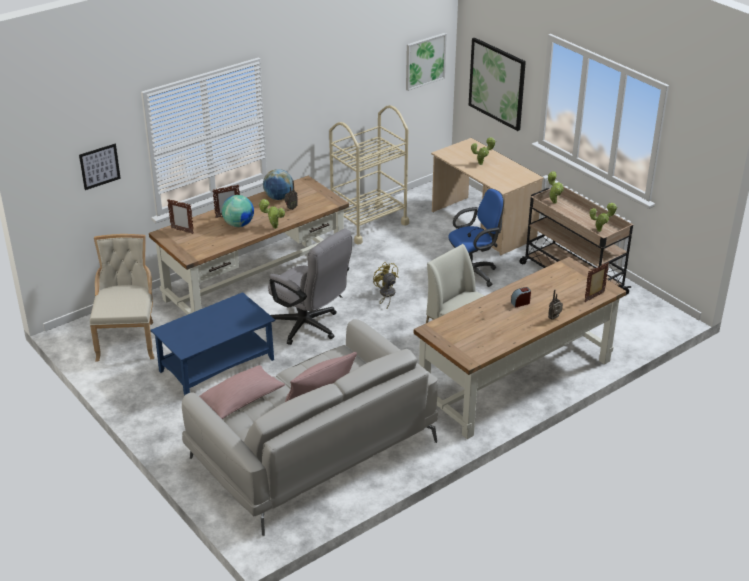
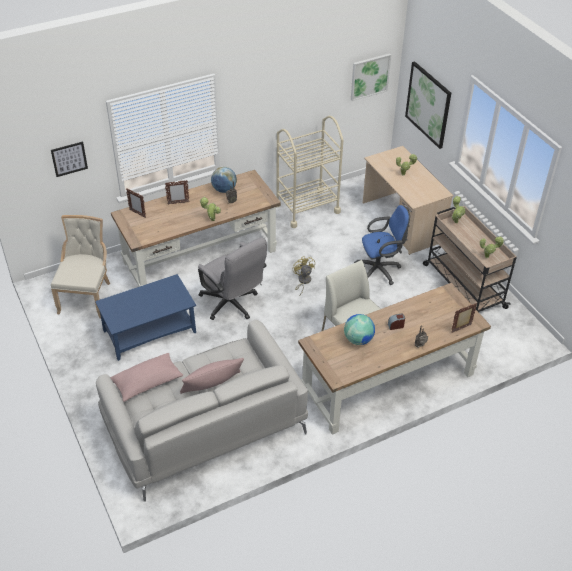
camera: 10 degrees right, 10 degrees up
globe [222,195,254,227] -> globe moved to [344,314,375,345]

